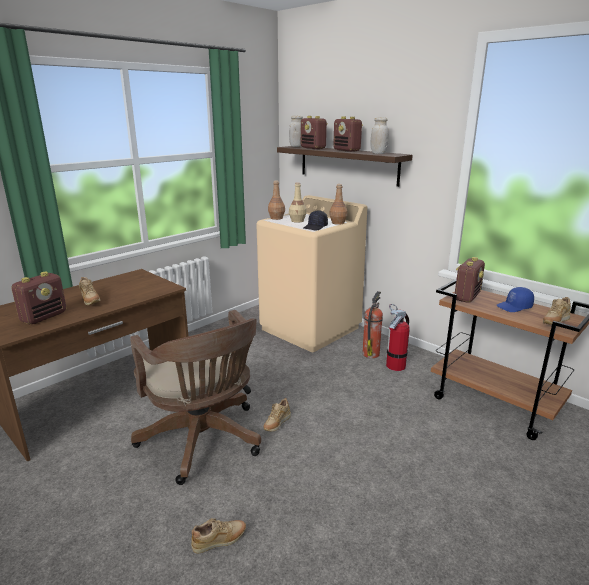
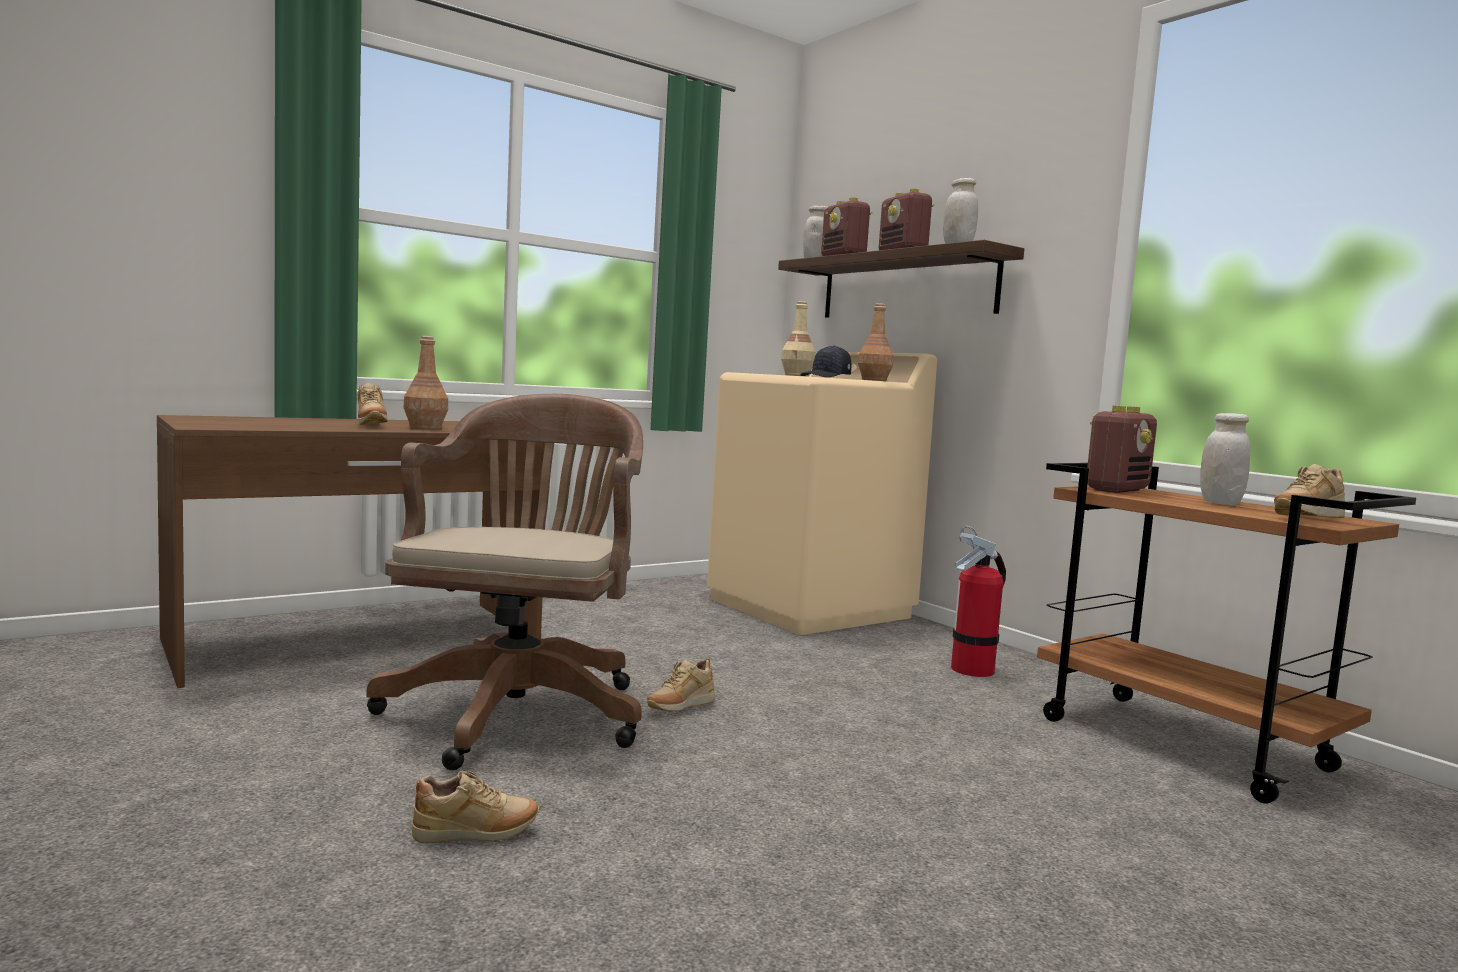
camera: 10 degrees right, 15 degrees down
radio [11,272,66,324] -> none
brown office chair [130,310,261,485] -> brown office chair turned 150 degrees counterclockwise [366,394,643,770]
brown bottle [268,181,285,220] -> brown bottle moved to [403,336,448,429]
fire extinguisher [362,291,383,358] -> none
blue cap [497,287,534,312] -> white jar [1200,413,1250,505]

